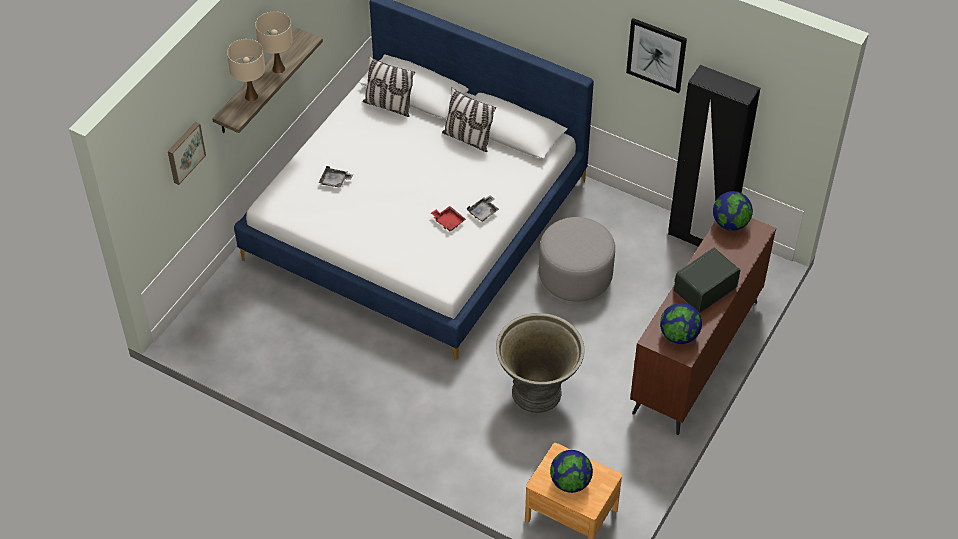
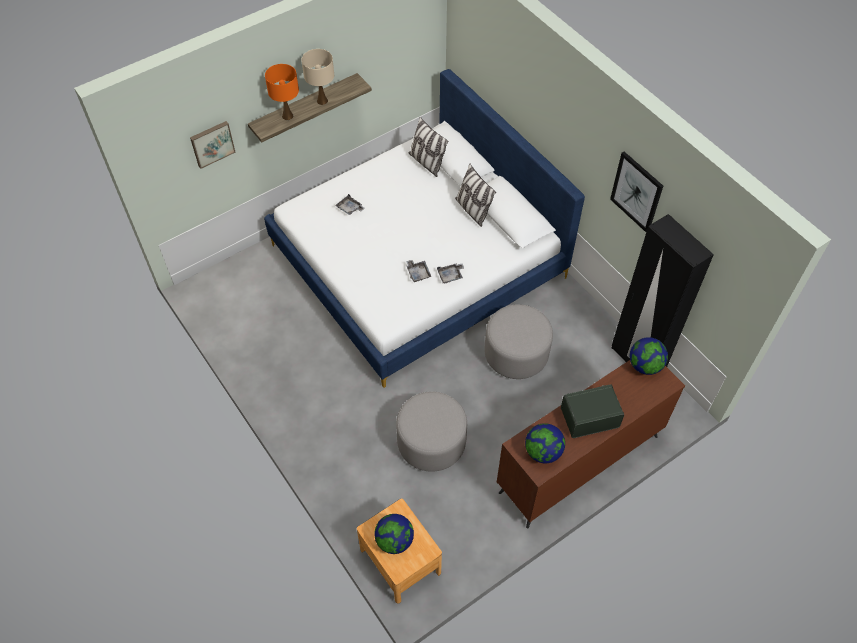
camera: 25 degrees right, 5 degrees up
beige table lamp [227,39,265,101] -> orange table lamp [265,64,299,120]
red tray [431,206,466,232] -> grey tray [406,260,431,282]
grey planter [496,313,584,413] -> grey ottoman [396,391,467,472]

